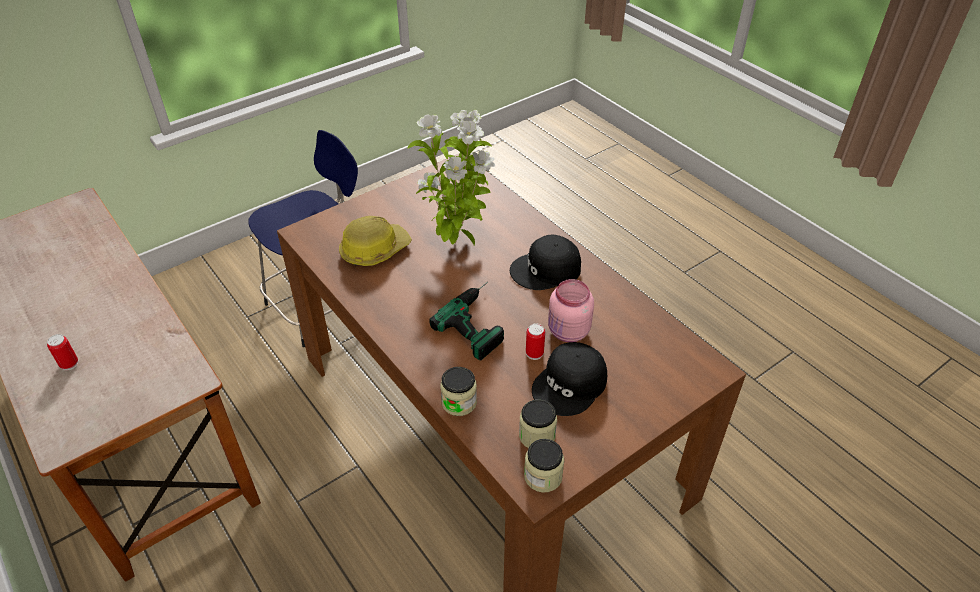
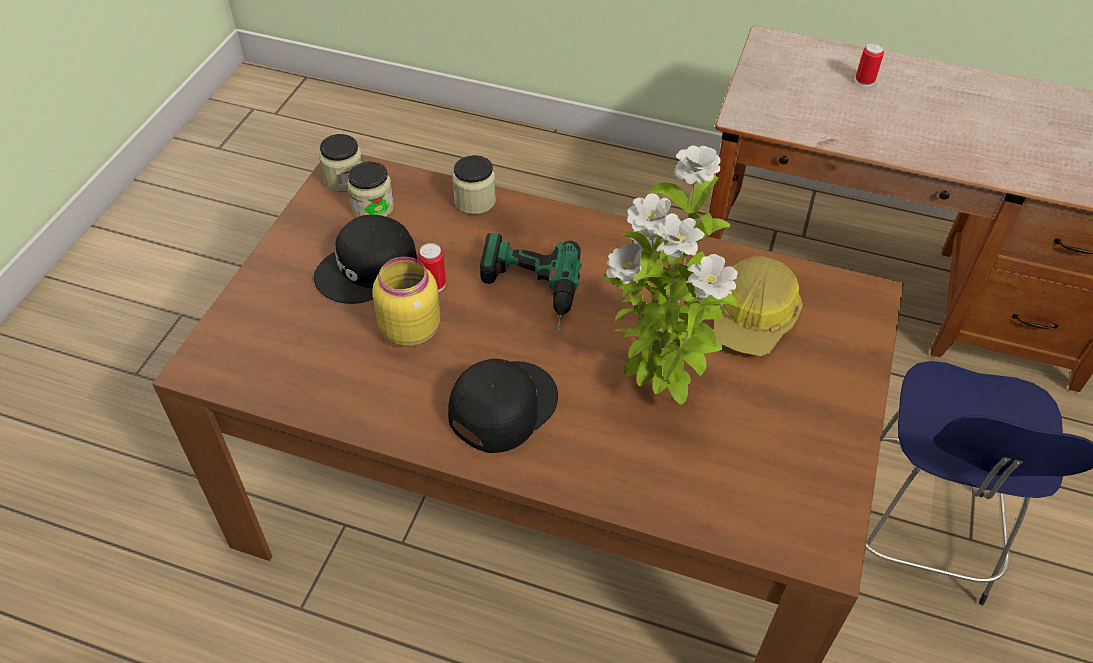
camera: 145 degrees right, 5 degrees up
black cap [532,342,607,416] -> black cap turned 135 degrees counterclockwise [314,215,418,304]
pink jar [548,279,594,342] -> yellow jar [372,257,440,347]

